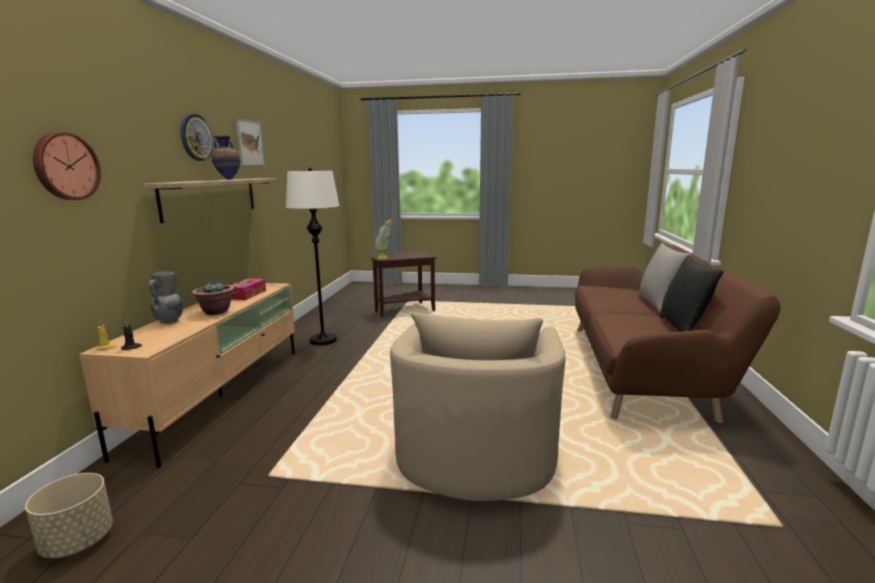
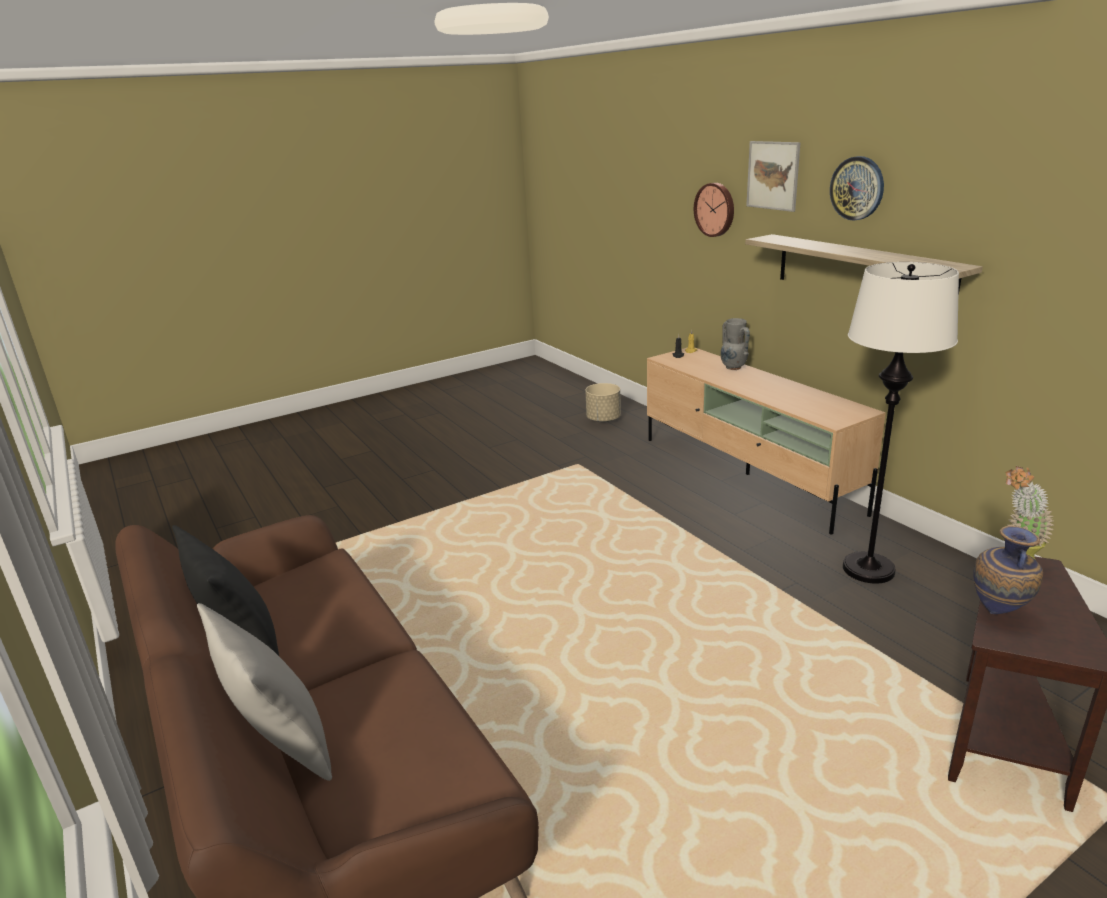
camera: 140 degrees right, 10 degrees up
potted plant [192,282,234,315] -> none
vase [211,135,241,180] -> vase moved to [973,525,1043,614]
tissue box [231,278,266,300] -> none
picture [235,118,265,166] -> picture moved to [746,141,801,212]
beige armchair [390,312,566,501] -> none

